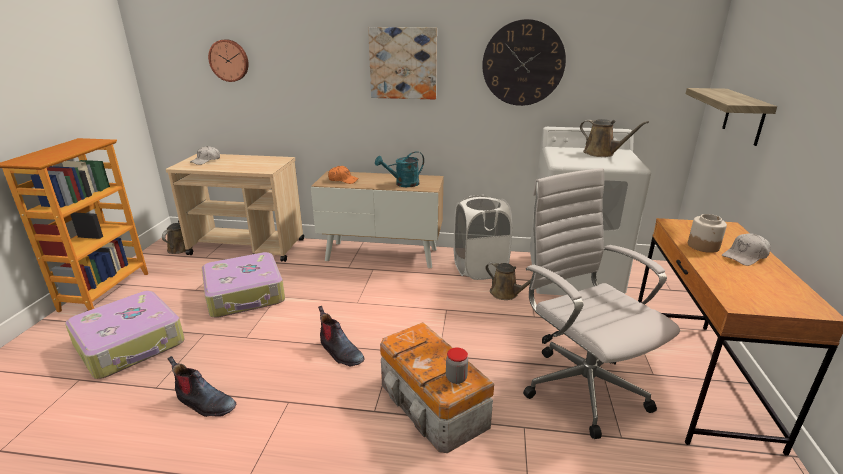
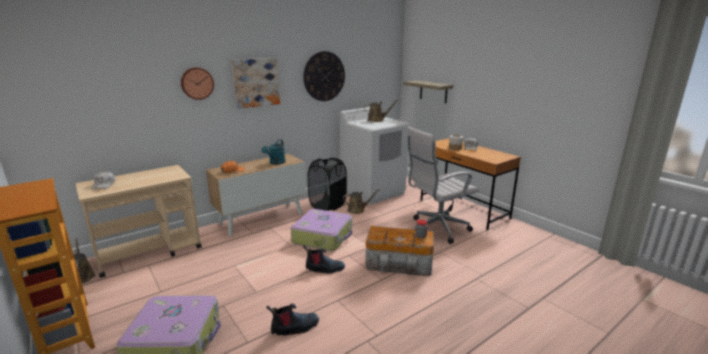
camera: 45 degrees left, 5 degrees down
suitcase [202,252,285,318] -> suitcase moved to [291,209,352,251]
wall clock [208,39,249,82] -> wall clock moved to [181,67,214,100]
white laundry basket [453,195,512,280] -> black laundry basket [308,158,347,211]
white office chair [523,168,680,439] -> white office chair turned 45 degrees counterclockwise [406,126,479,244]

